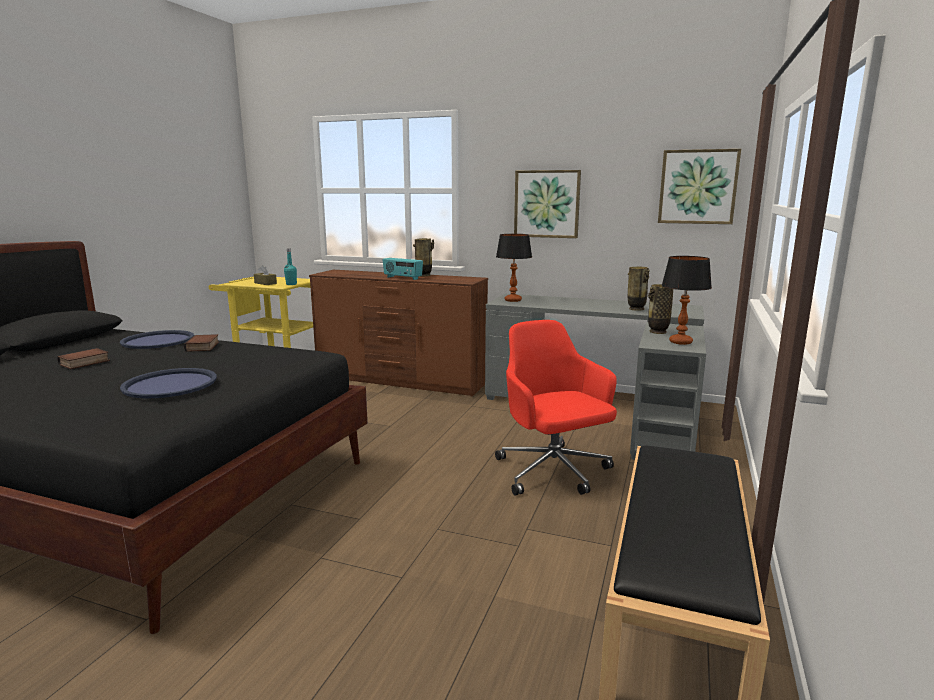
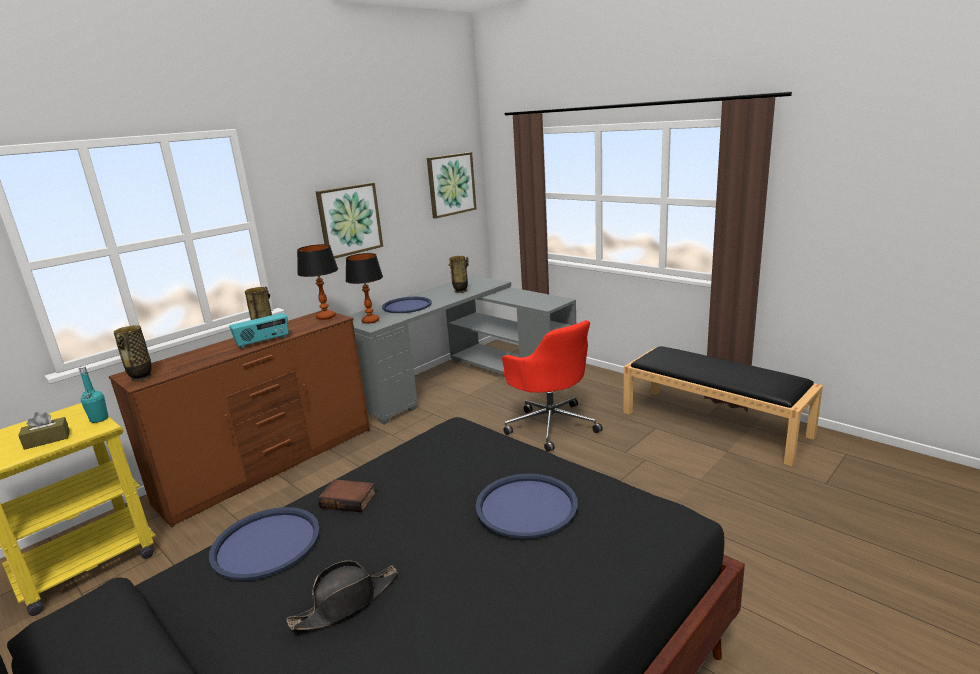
camera: 65 degrees left, 5 degrees up
book [57,348,110,369] -> black hat [287,560,398,630]
red office chair [495,320,617,495] -> red office chair turned 120 degrees counterclockwise [502,320,603,452]
vase [648,284,673,334] -> vase moved to [114,325,152,382]
table lamp [662,256,712,345] -> table lamp moved to [297,244,338,320]
none -> blue tray [382,297,432,313]

